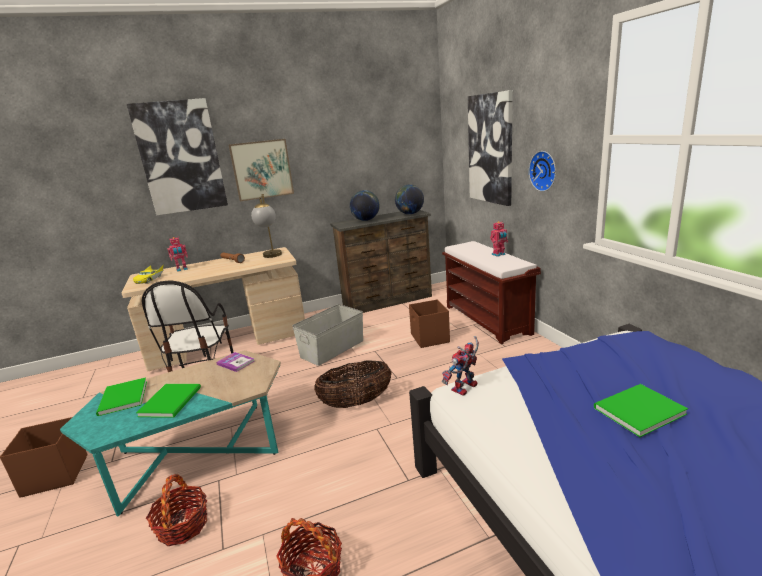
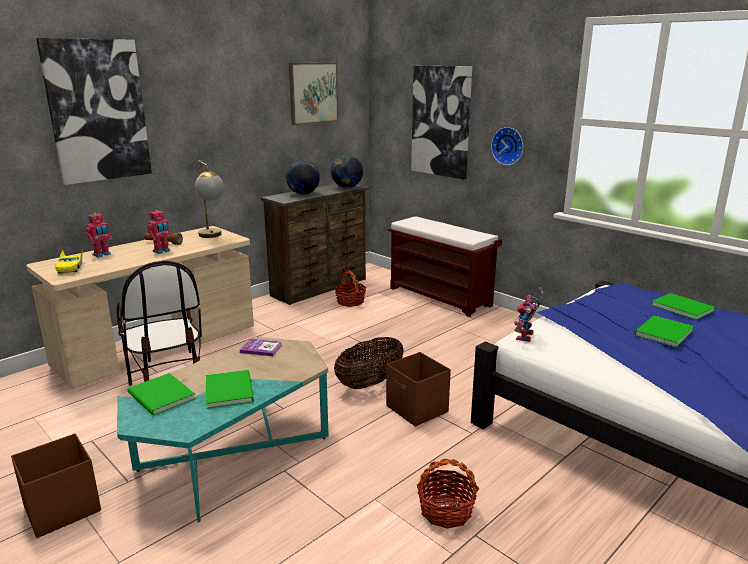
camera: 25 degrees left, 0 degrees up
basket [146,474,208,546] -> basket moved to [334,270,366,307]
picture [229,139,294,201] -> picture moved to [289,63,338,125]
grey storage box [292,304,363,366] -> none
brown storage box [409,299,450,348] -> brown storage box moved to [386,352,451,427]
toy robot [490,221,508,257] -> toy robot moved to [147,210,172,254]
none -> green book [652,293,715,320]

